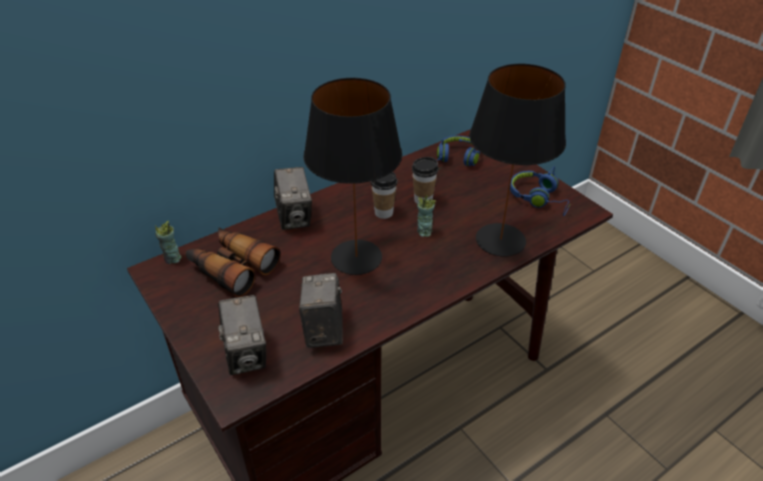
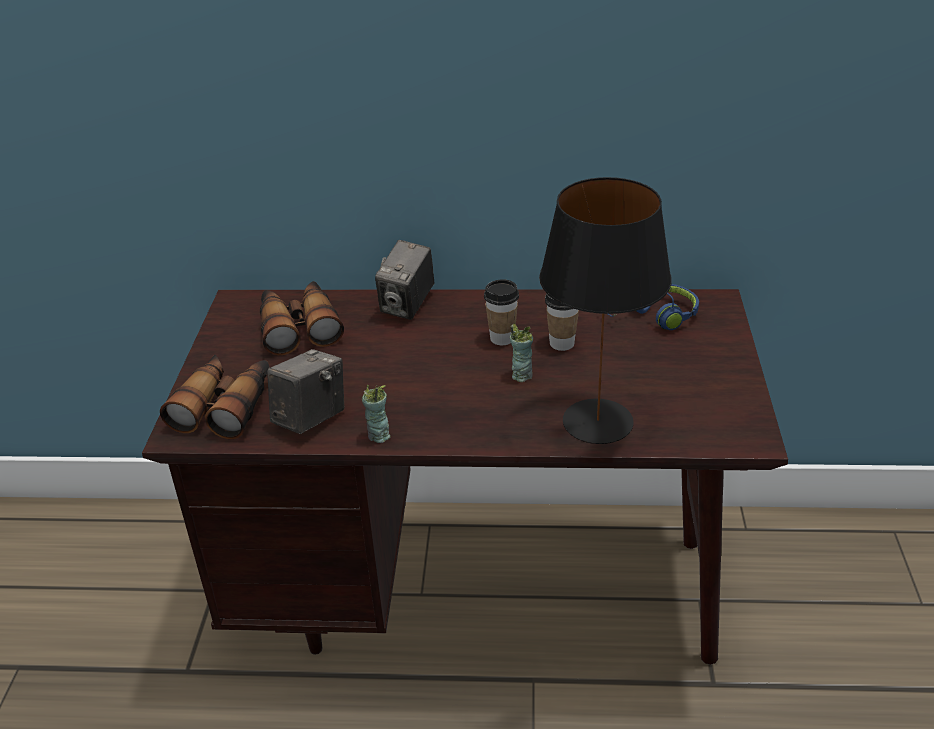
camera: 40 degrees right, 5 degrees down
cup [155,221,182,264] -> cup moved to [362,384,391,443]
camera [218,295,266,375] -> binoculars [160,355,269,439]
black table lamp [303,78,402,275] -> none
blue headphones [510,167,571,216] -> none

